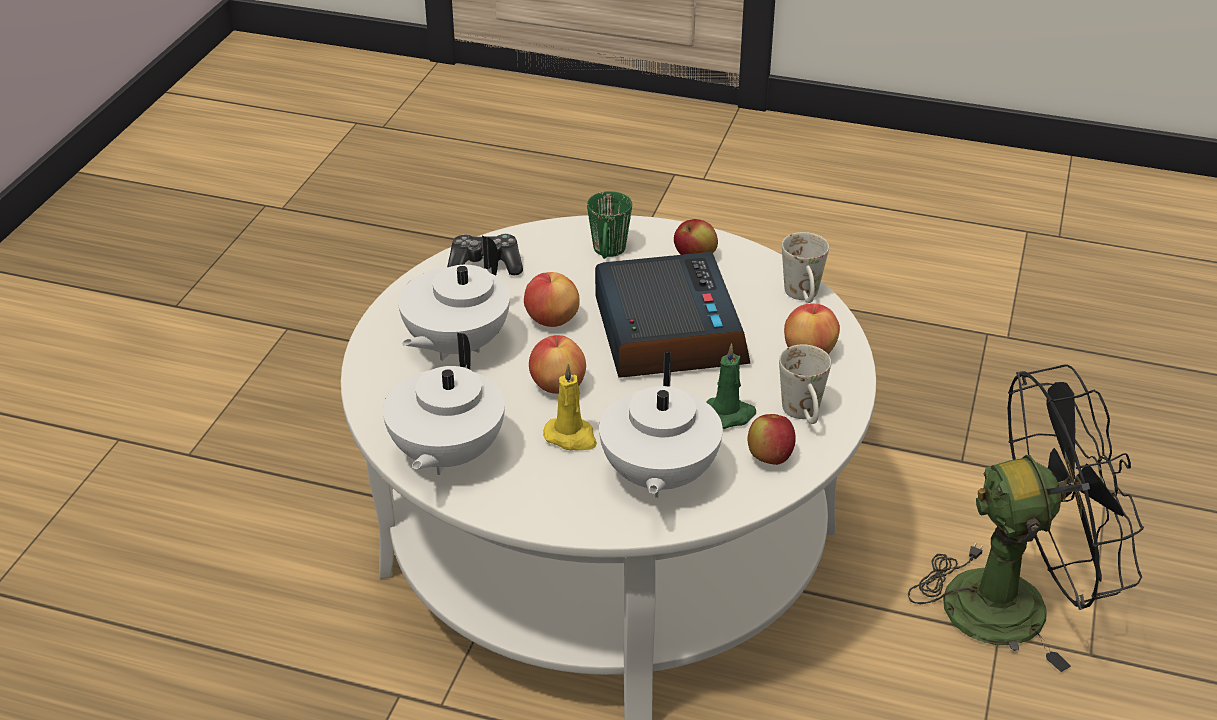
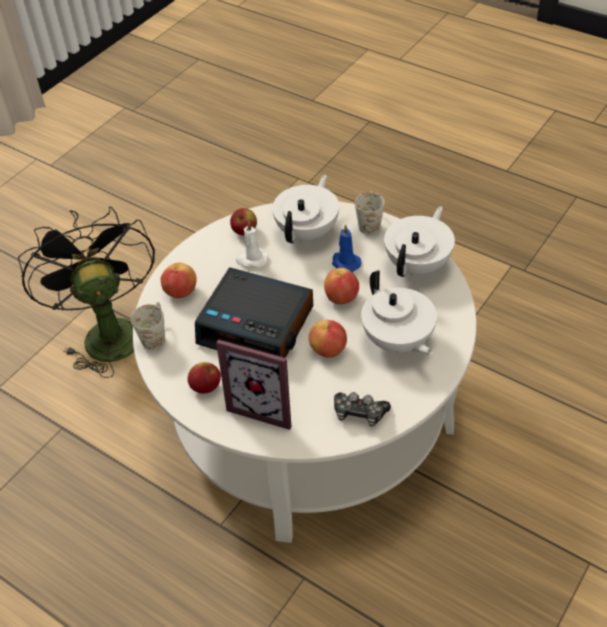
camera: 160 degrees left, 10 degrees up
white teapot [398,236,510,361] -> white teapot turned 105 degrees clockwise [361,270,437,355]
yellow candle [543,364,597,450] -> blue candle [332,224,362,272]
green mug [587,191,632,259] -> picture frame [216,340,291,430]
alarm clock [595,252,750,378] -> alarm clock turned 75 degrees counterclockwise [195,268,313,358]
green candle [706,343,756,429] -> white candle [236,221,268,268]
white mug [779,344,831,424] -> white mug moved to [355,191,385,235]
black fan [908,364,1144,672] -> black fan turned 60 degrees clockwise [18,206,155,378]

